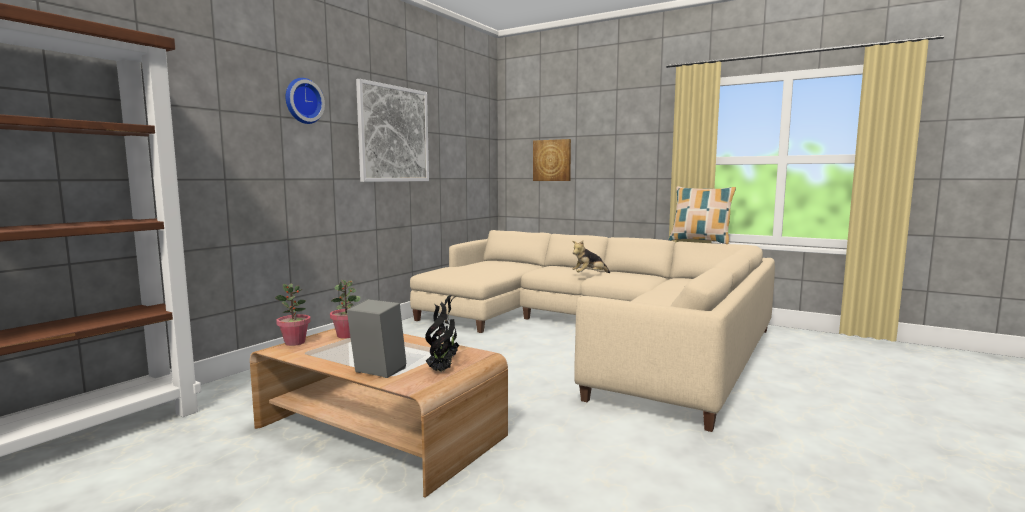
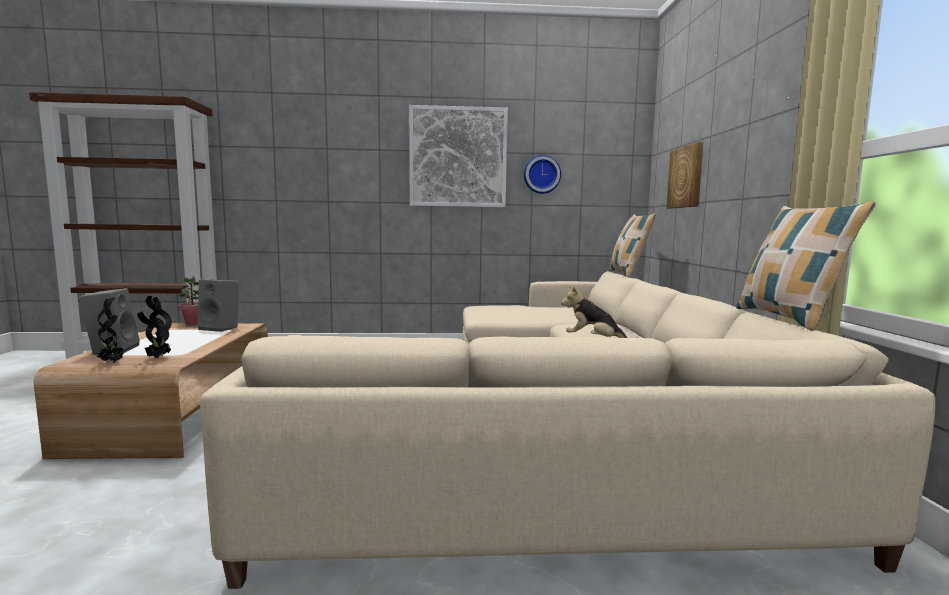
camera: 55 degrees right, 0 degrees up
wall clock [286,78,325,124] -> wall clock moved to [524,155,561,194]
potted plant [330,280,360,339] -> grey speaker [197,279,239,332]
none -> pillow [609,213,657,278]

